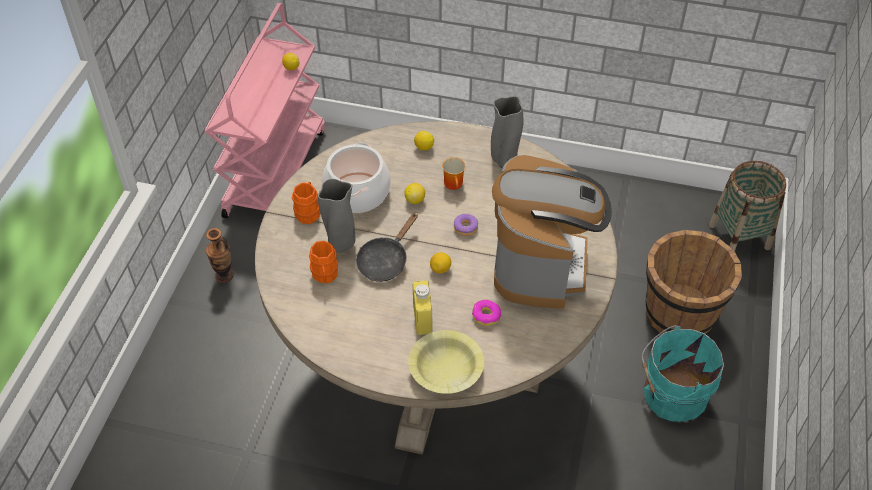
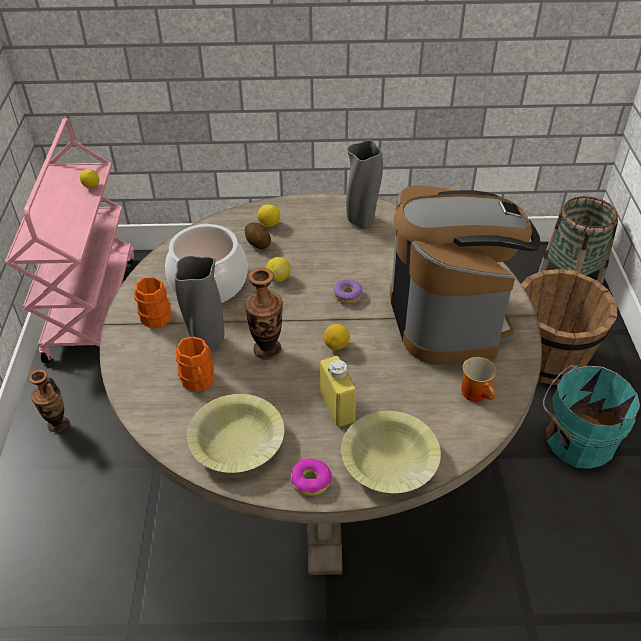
camera: 15 degrees left, 5 degrees down
black frying pan [356,213,418,282] -> vase [245,268,283,360]
mug [442,157,466,190] -> mug moved to [461,357,496,402]
donut [472,300,502,326] -> donut moved to [291,458,331,496]
none -> yellow bowl [187,394,284,473]
none -> potato [245,222,271,249]

